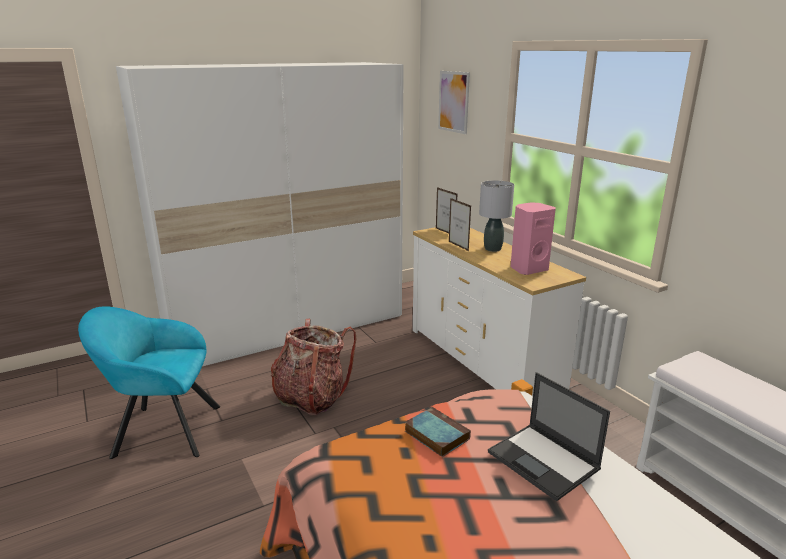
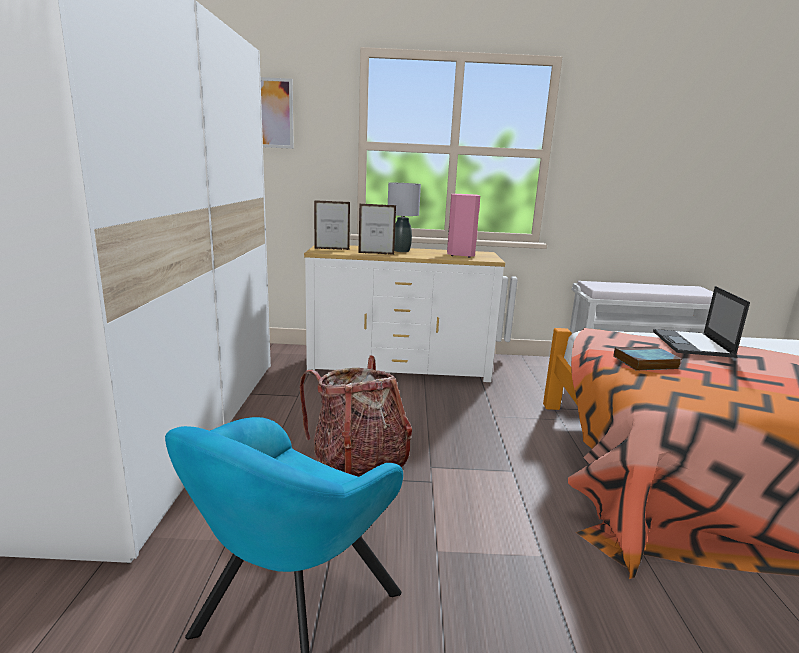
camera: 60 degrees left, 5 degrees down
laptop [488,372,610,501] -> laptop turned 105 degrees clockwise [653,286,750,358]

